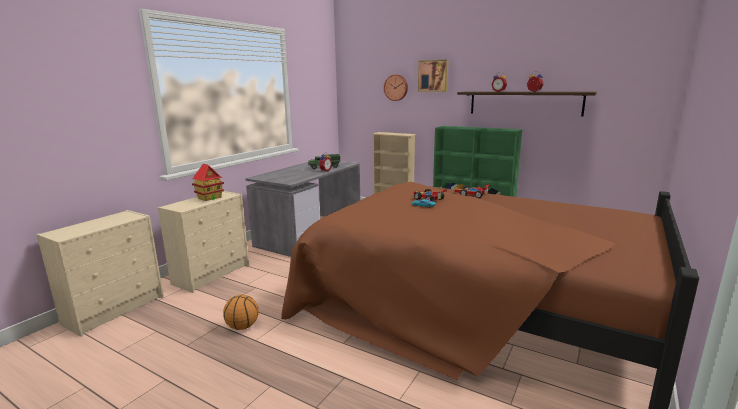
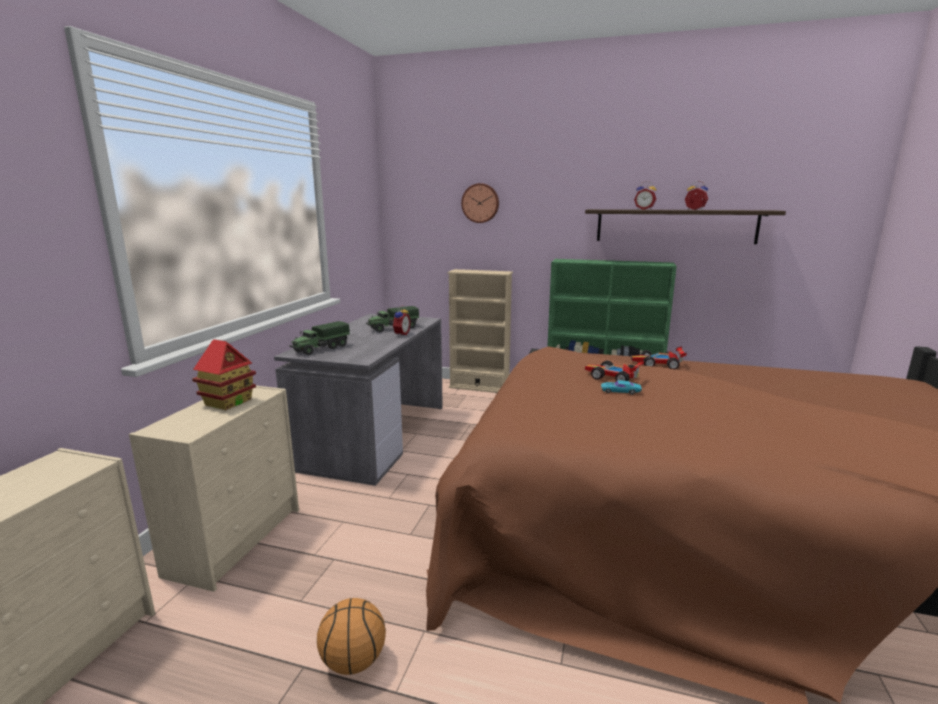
camera: 15 degrees left, 0 degrees up
picture [418,60,448,92] -> none
none -> toy truck [289,321,350,355]

